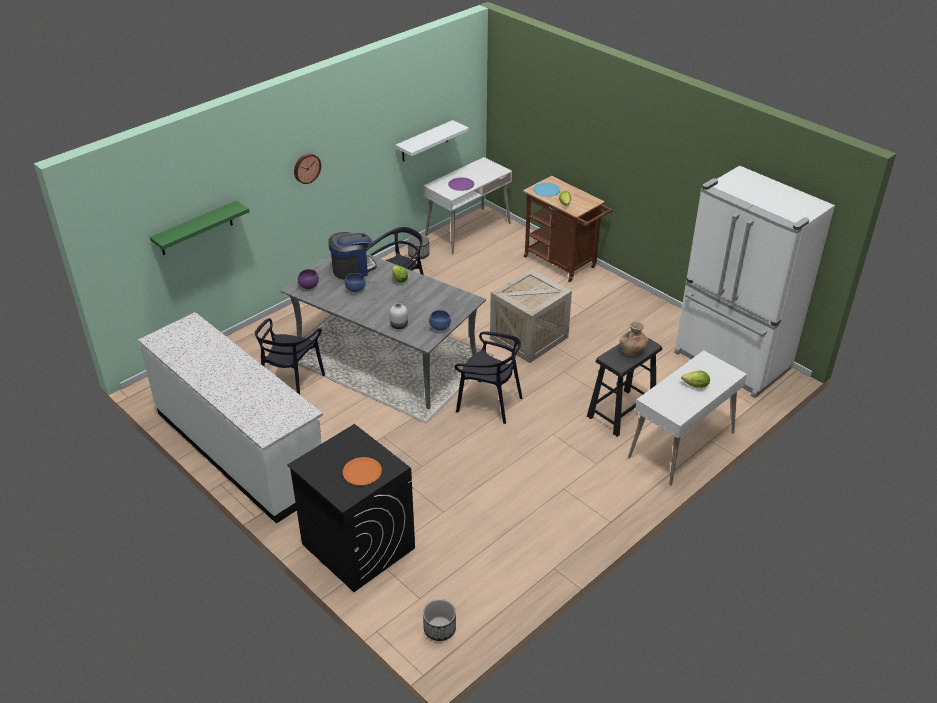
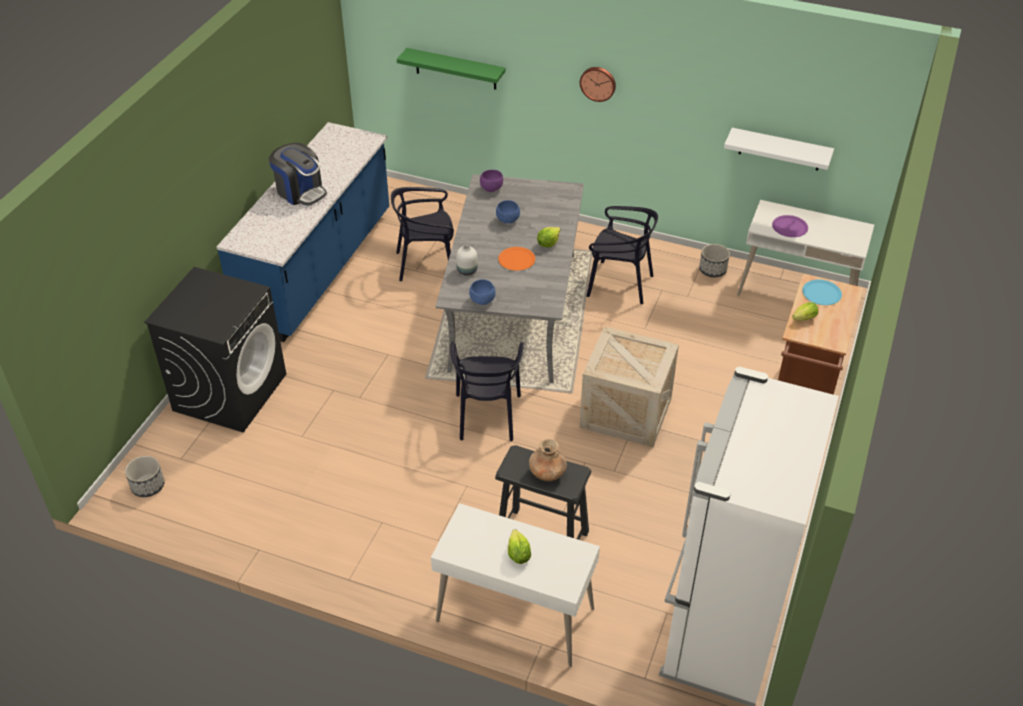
camera: 65 degrees right, 5 degrees up
white counter [138,312,323,524] -> blue counter [217,122,389,342]
coffee machine [328,232,377,280] -> coffee machine moved to [269,143,327,206]
orange plate [343,457,382,485] -> orange plate moved to [498,247,535,271]

